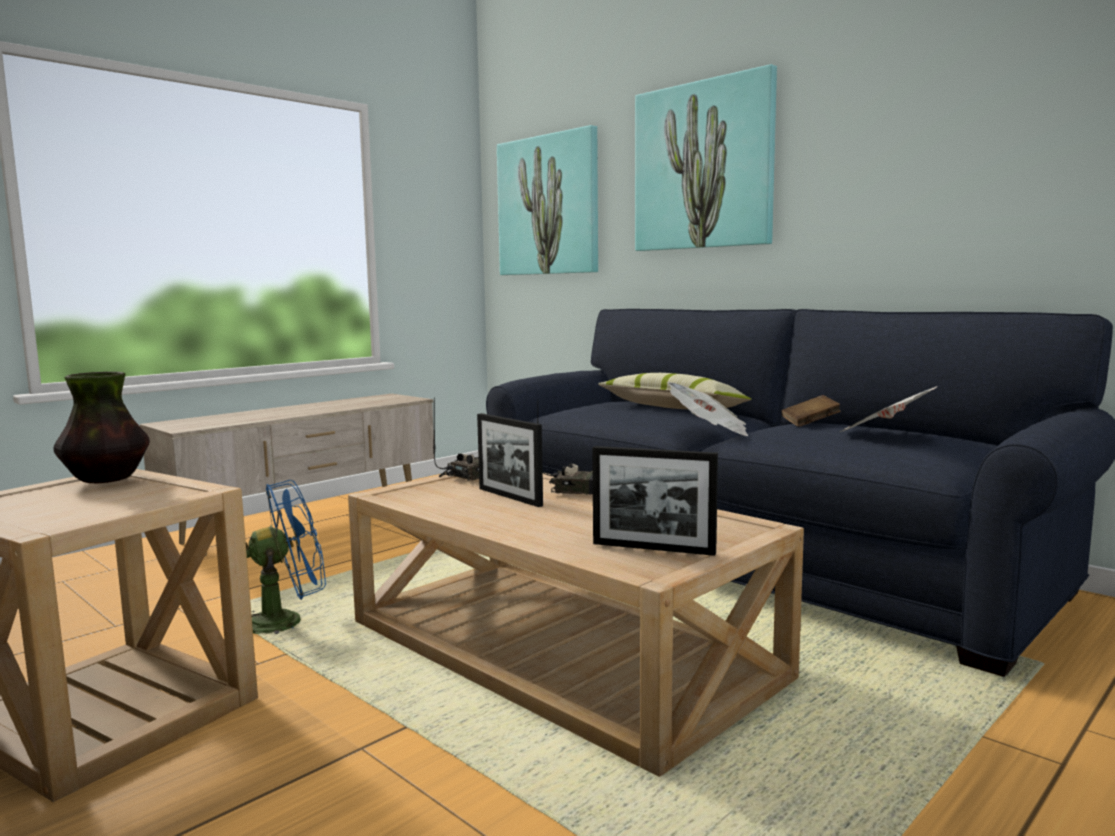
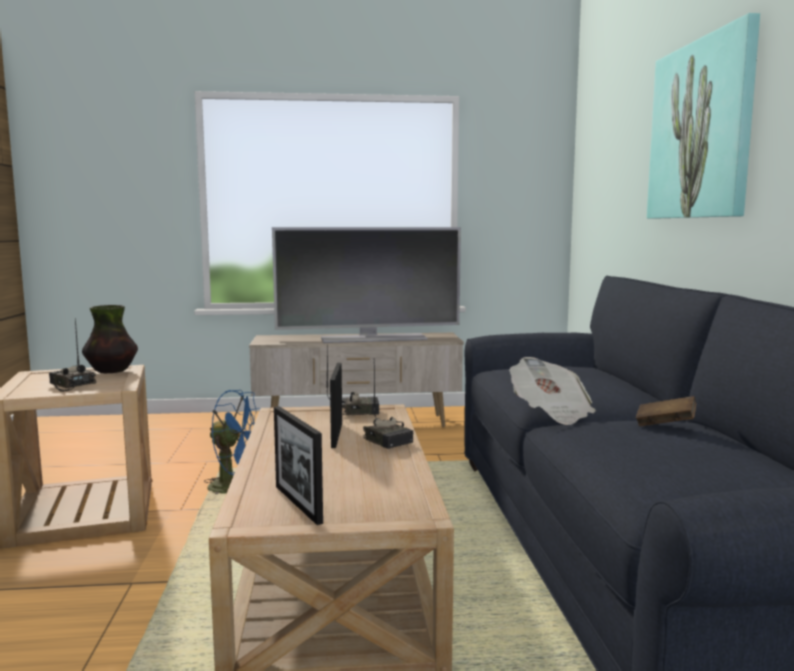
camera: 40 degrees right, 0 degrees up
picture [497,125,598,275] -> none
pillow [598,373,752,409] -> none
newspaper [840,386,938,432] -> none
none -> radio [49,318,96,392]
none -> television [272,227,461,343]

